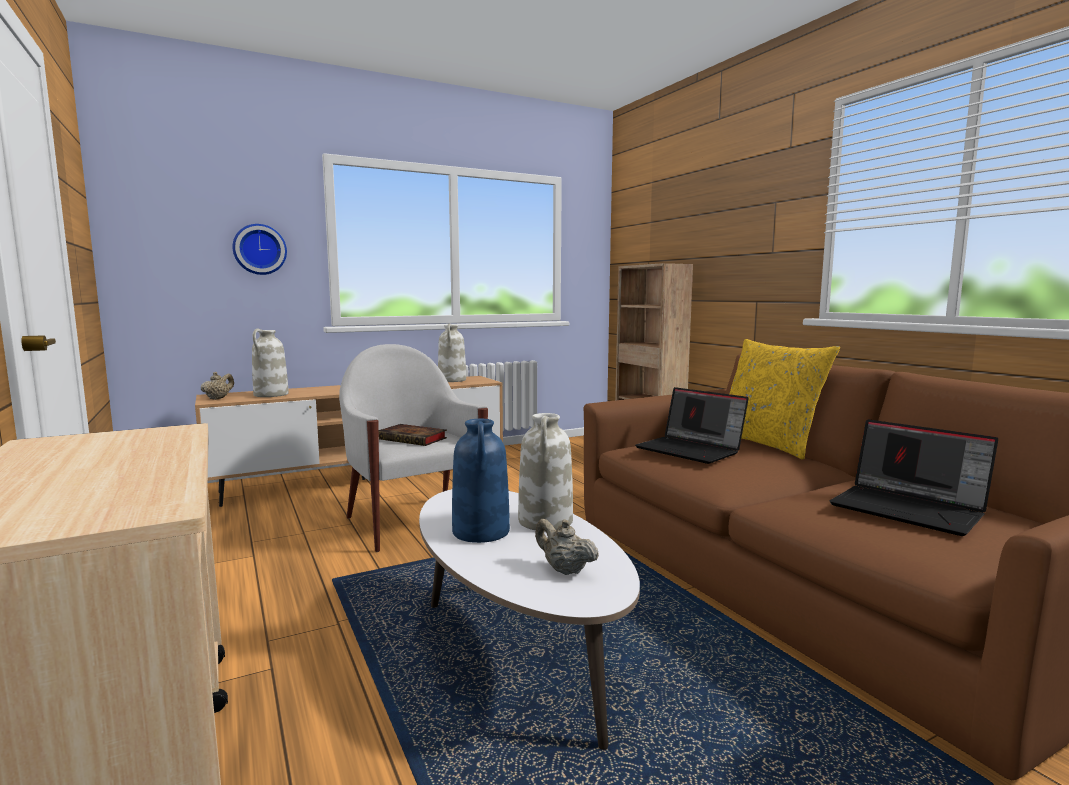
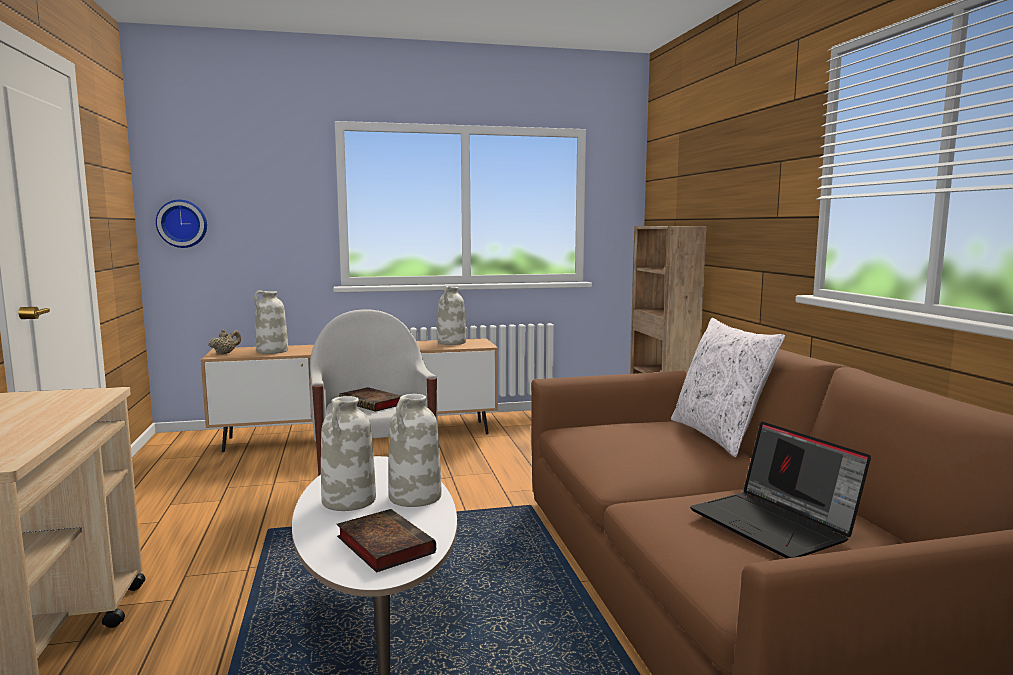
camera: 15 degrees right, 0 degrees up
wall clock [232,224,287,275] -> wall clock moved to [156,200,207,248]
blue vase [452,419,510,543] -> white vase [321,396,376,511]
beige teapot [535,519,599,575] -> book [337,509,436,573]
laptop [635,387,749,464] -> none
yellow pillow [729,339,840,460] -> white pillow [671,318,785,457]

